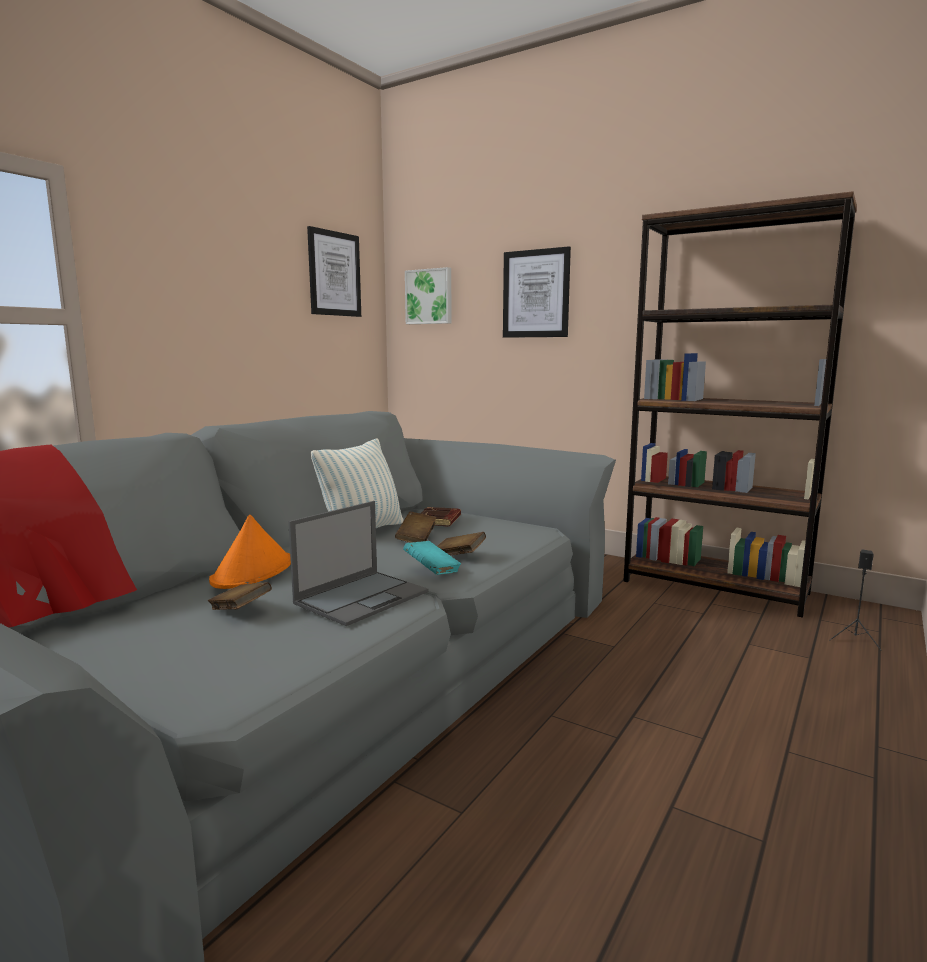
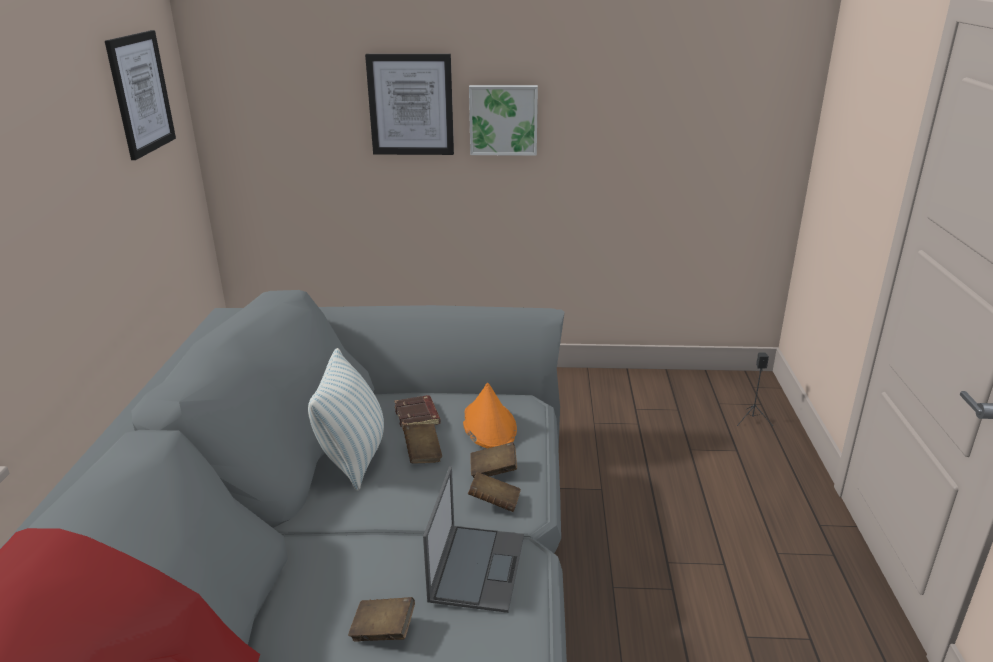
camera: 30 degrees left, 15 degrees up
orange hat [209,515,291,589] -> orange hat moved to [463,383,517,449]
turquoise book [403,541,461,575] -> brown book [468,472,521,512]
picture [405,267,451,324] -> picture moved to [469,85,538,156]
brown bookcase [623,191,857,618] -> none

